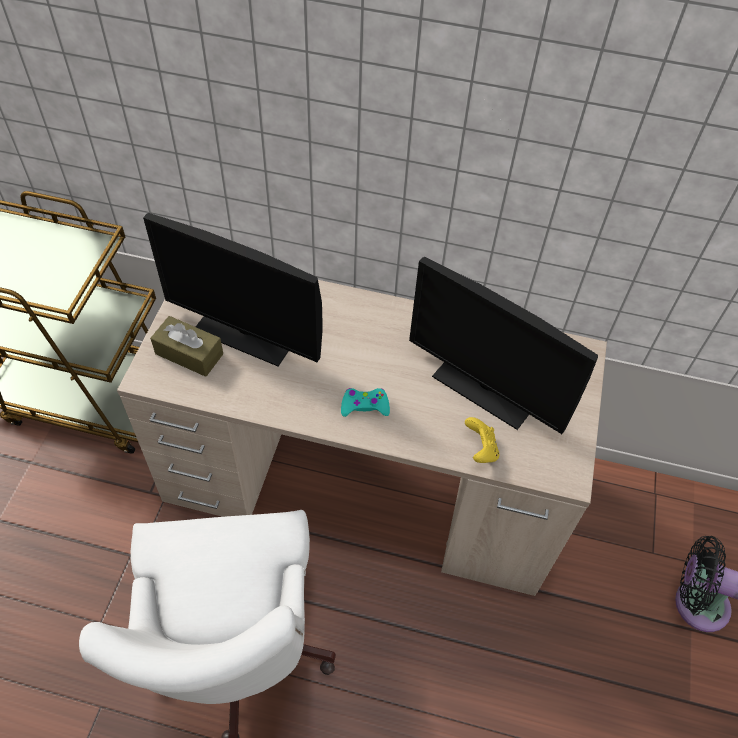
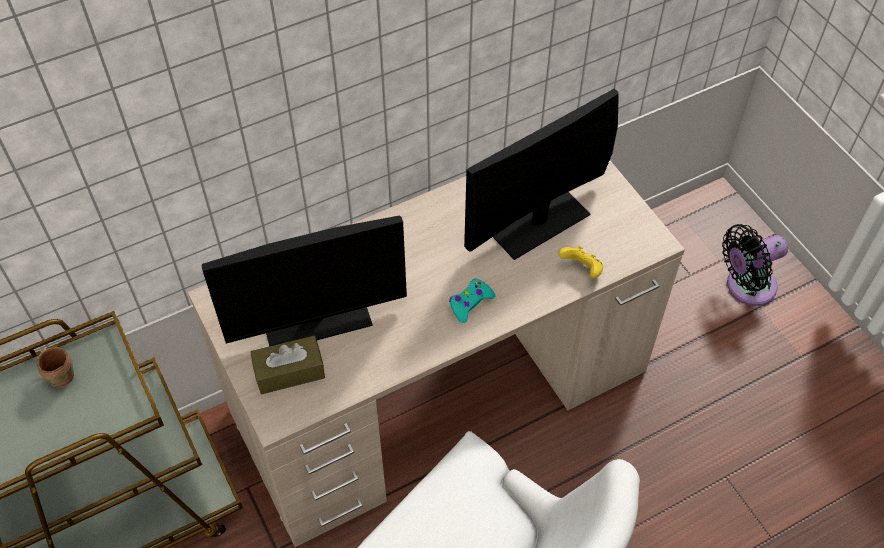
camera: 40 degrees left, 0 degrees up
monitor [409,257,598,434] -> monitor turned 150 degrees clockwise [464,88,619,260]
none -> brown mug [37,347,74,387]

